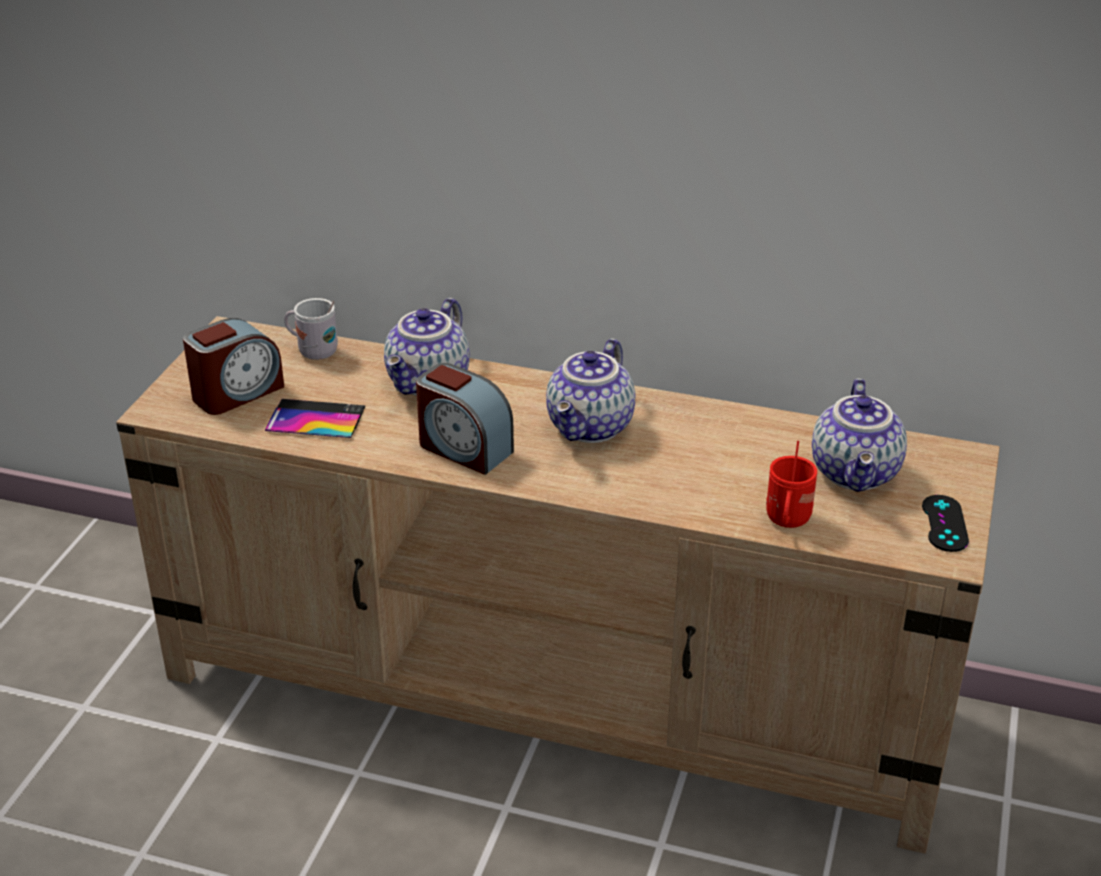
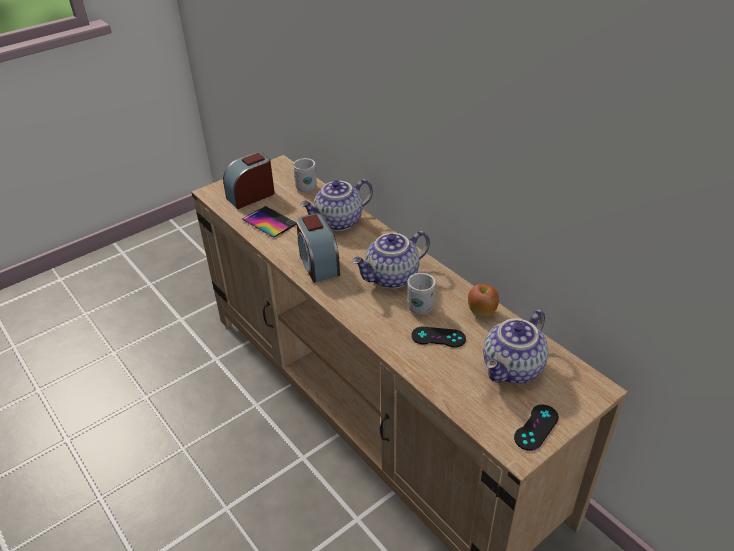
camera: 35 degrees right, 5 degrees up
alarm clock [183,318,284,415] -> alarm clock turned 150 degrees clockwise [223,152,275,209]
red mug [766,441,817,528] -> none
none -> white mug [407,273,436,315]
none -> black game controller [411,327,466,348]
none -> apple [468,284,499,317]

